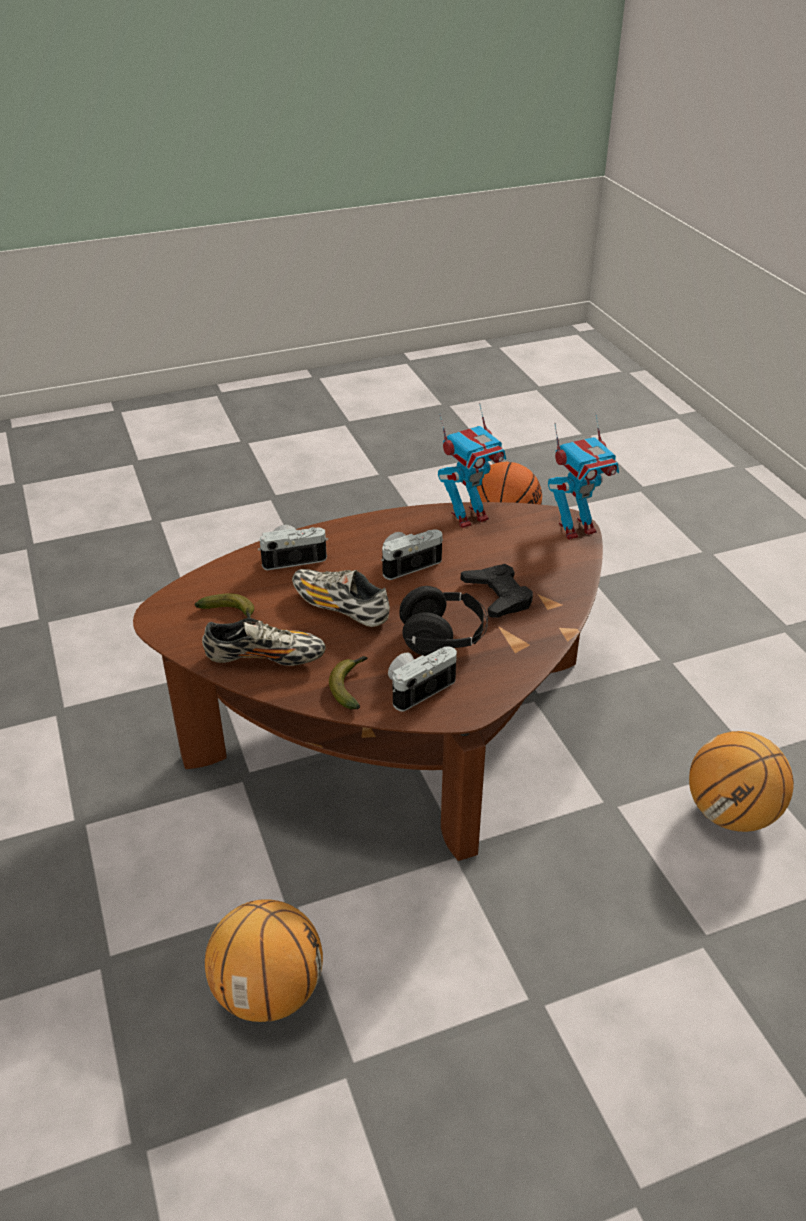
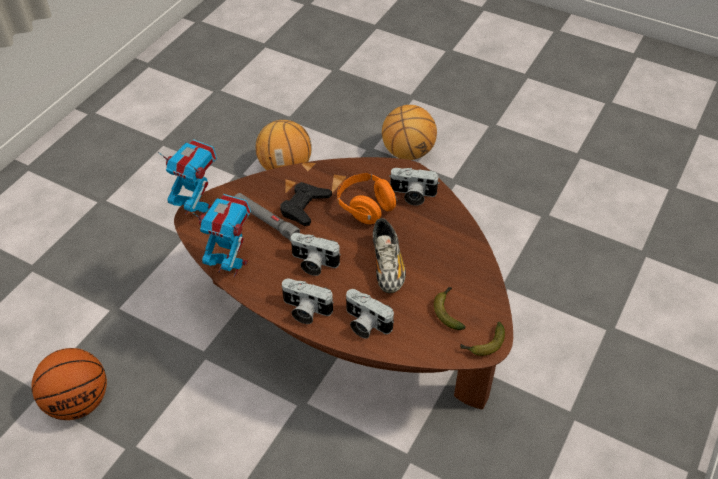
camera: 130 degrees left, 10 degrees up
shoe [202,618,326,666] -> none
basketball [205,899,323,1022] -> basketball moved to [382,105,437,160]
banana [329,656,367,710] -> banana moved to [460,322,505,356]
black headphones [399,586,488,656] -> orange headphones [337,173,398,224]
none -> grey flashlight [234,193,300,241]
none -> camera [281,278,334,324]

